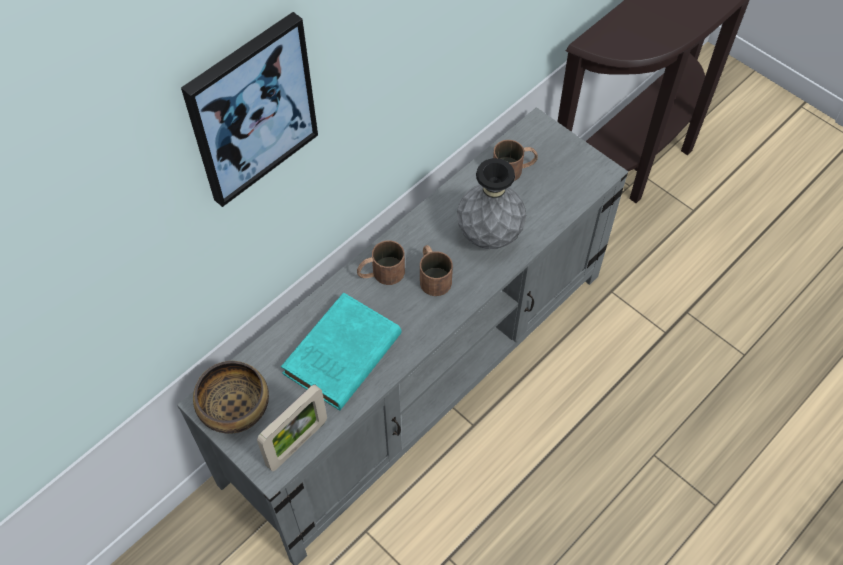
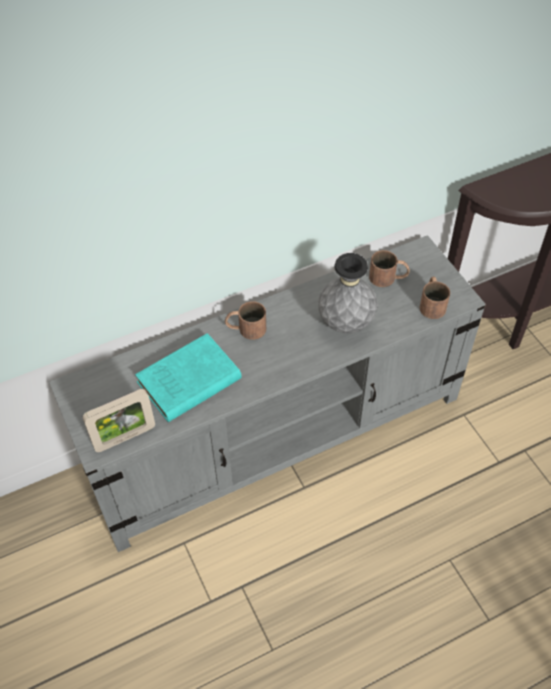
camera: 20 degrees right, 5 degrees down
picture [181,12,318,207] -> none
bowl [193,361,269,434] -> none
brown mug [420,245,453,296] -> brown mug moved to [420,276,450,319]

